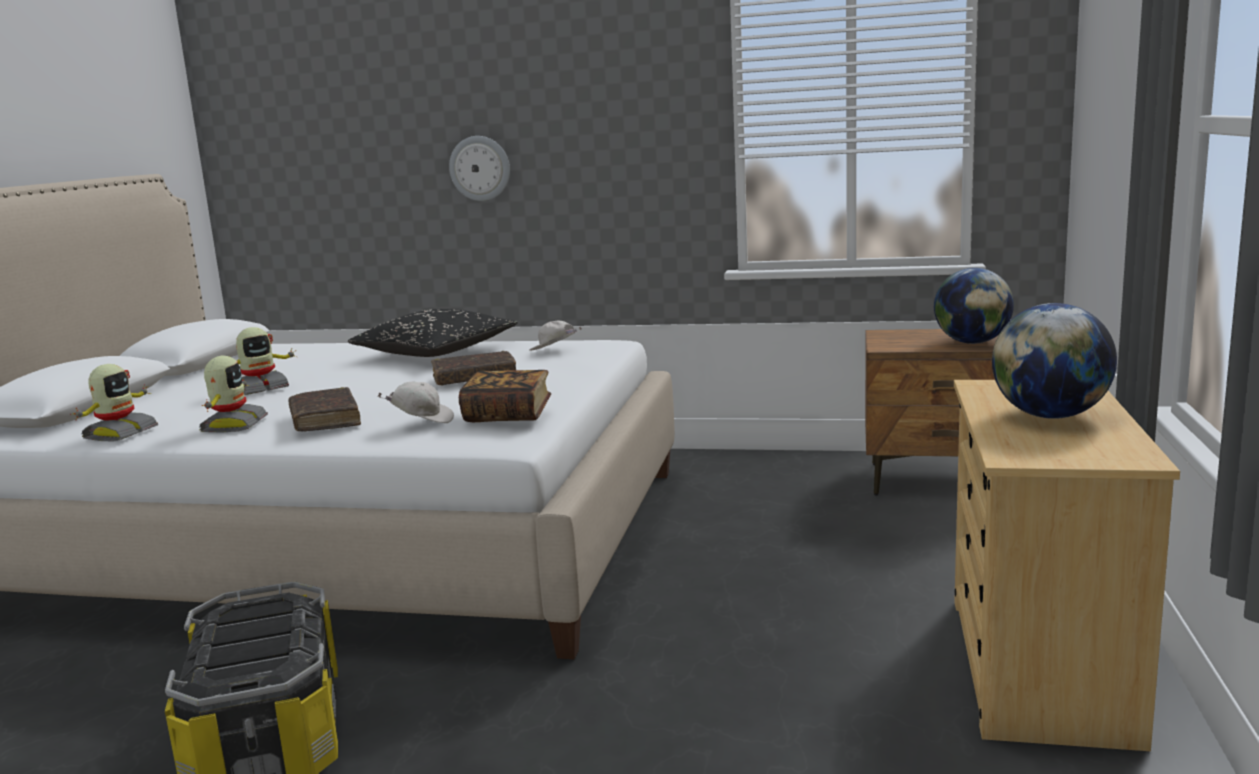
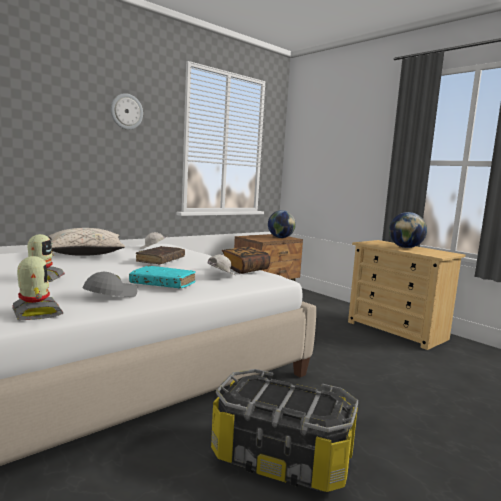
camera: 55 degrees left, 5 degrees down
toy robot [199,356,268,432] -> grey cap [83,272,137,297]
brown book [288,387,361,431] -> turquoise book [129,265,196,289]
black pillow [348,309,517,357] -> beige pillow [48,228,125,256]
wall clock [449,136,510,201] -> wall clock moved to [111,93,143,130]

